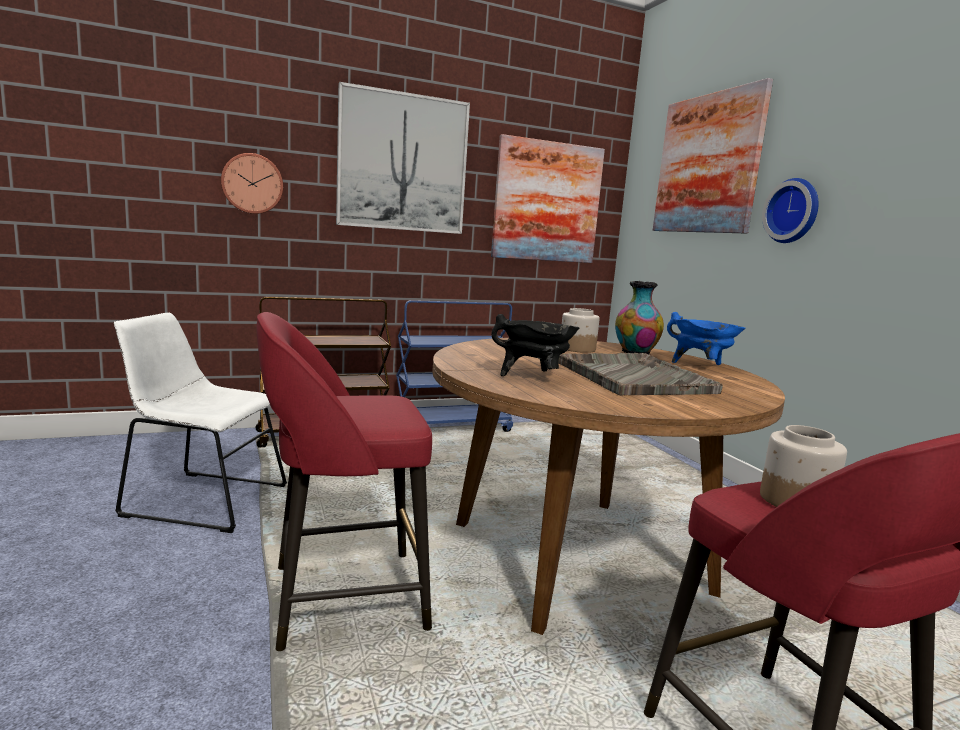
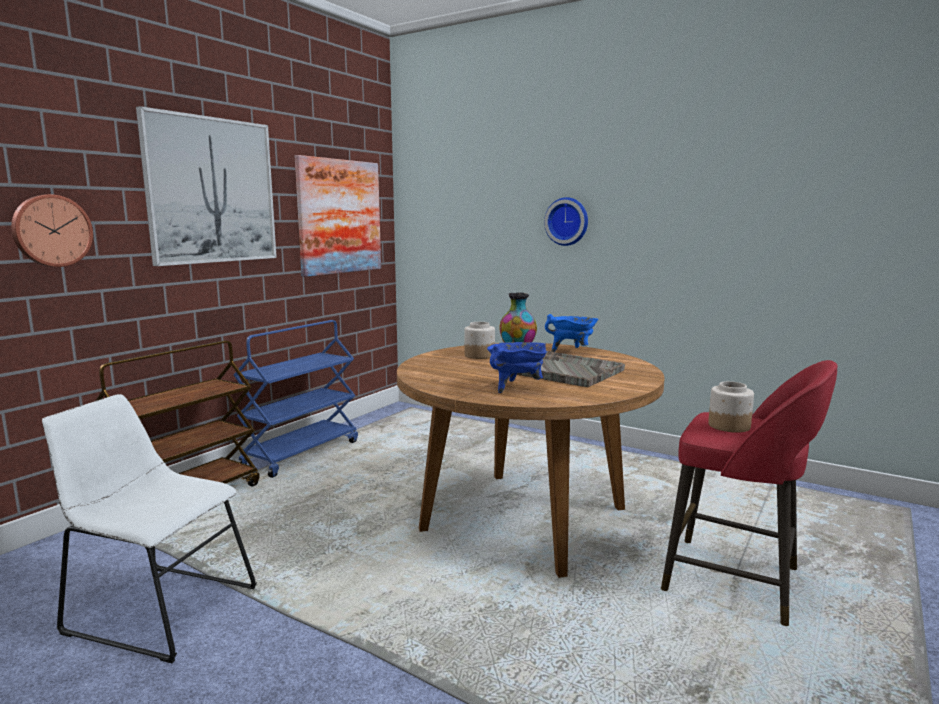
camera: 35 degrees left, 0 degrees up
white chair [114,313,287,533] -> white chair turned 45 degrees clockwise [42,394,257,663]
red stool [256,312,432,651] -> none
black cooking pot [491,314,580,376] -> blue cooking pot [487,342,547,393]
picture [653,78,773,234] -> none

